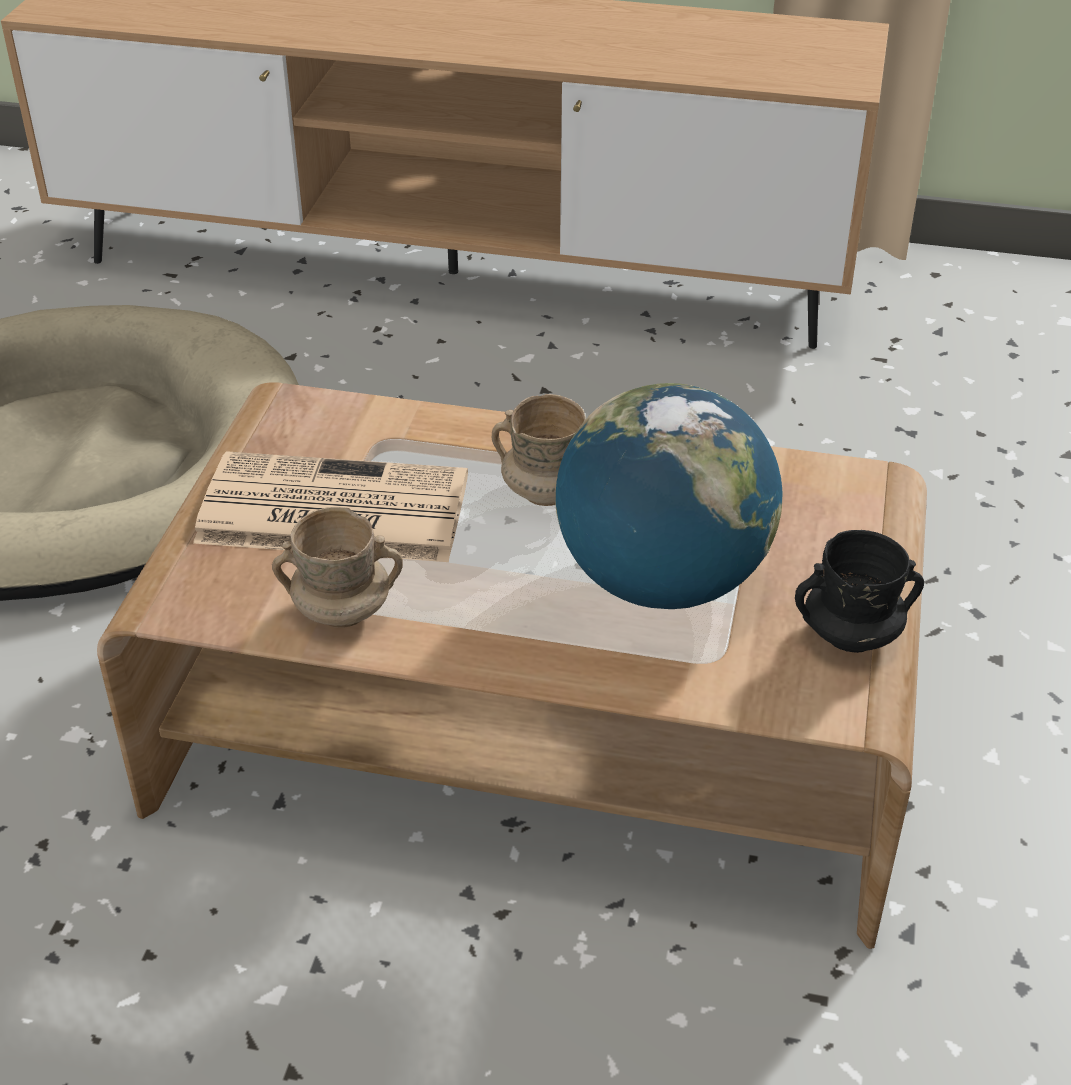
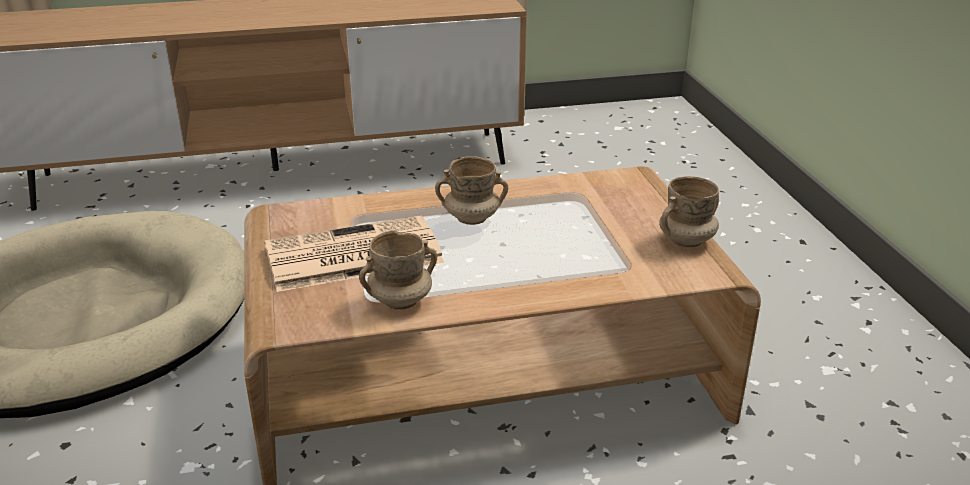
camera: 25 degrees left, 10 degrees down
globe [555,383,782,609] -> none
black mug [795,530,924,653] -> beige mug [659,176,719,247]

